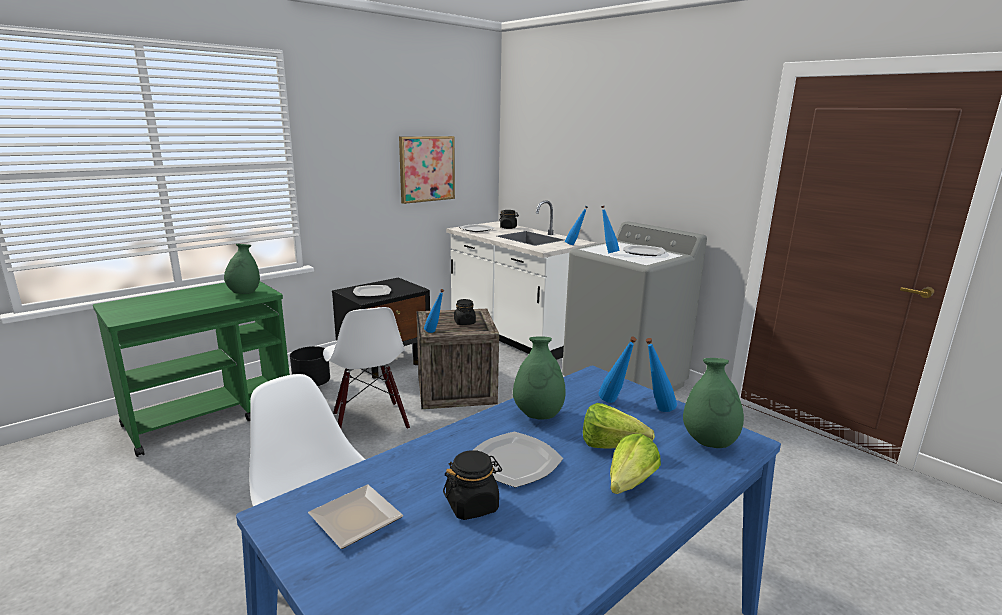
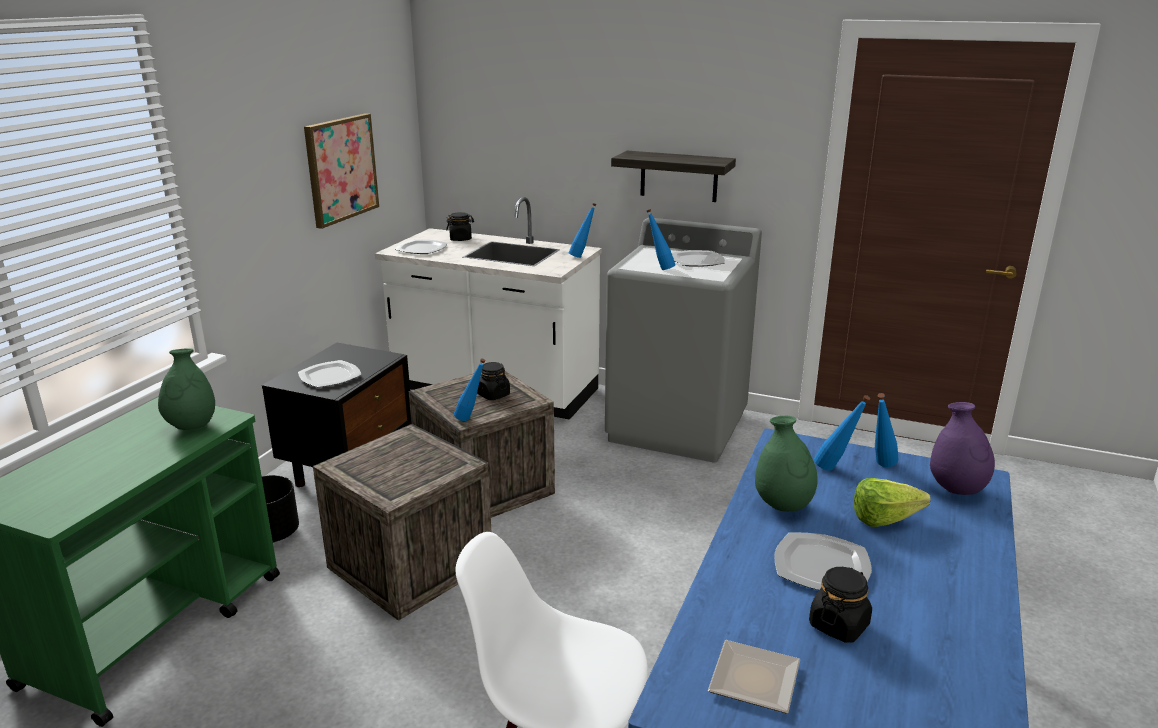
camera: 25 degrees left, 5 degrees up
white chair [323,307,410,429] -> crate [313,424,491,621]
lettuce [610,434,661,494] -> none
green vase [683,358,744,448] -> purple vase [930,402,995,495]
none -> shelf [611,151,736,202]

